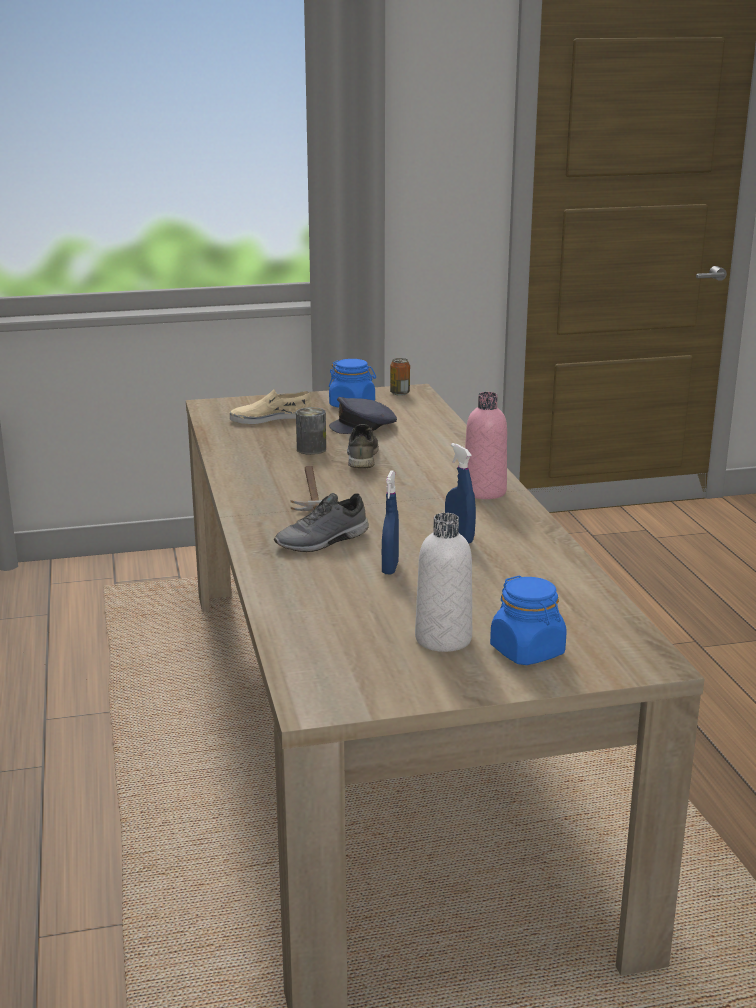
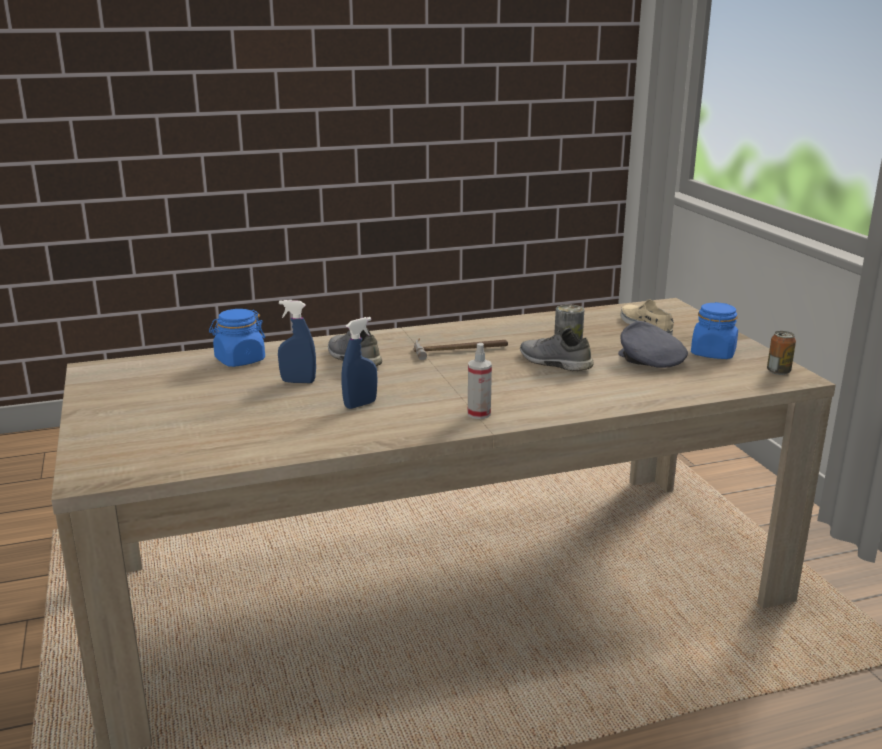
camera: 85 degrees right, 0 degrees up
grey shoe [347,424,379,468] -> grey shoe turned 135 degrees counterclockwise [520,328,594,371]
white bottle [415,513,472,652] -> none
pink bottle [465,392,507,499] -> spray bottle [468,343,492,419]
blue jar [490,576,567,665] -> blue jar moved to [209,309,265,367]

